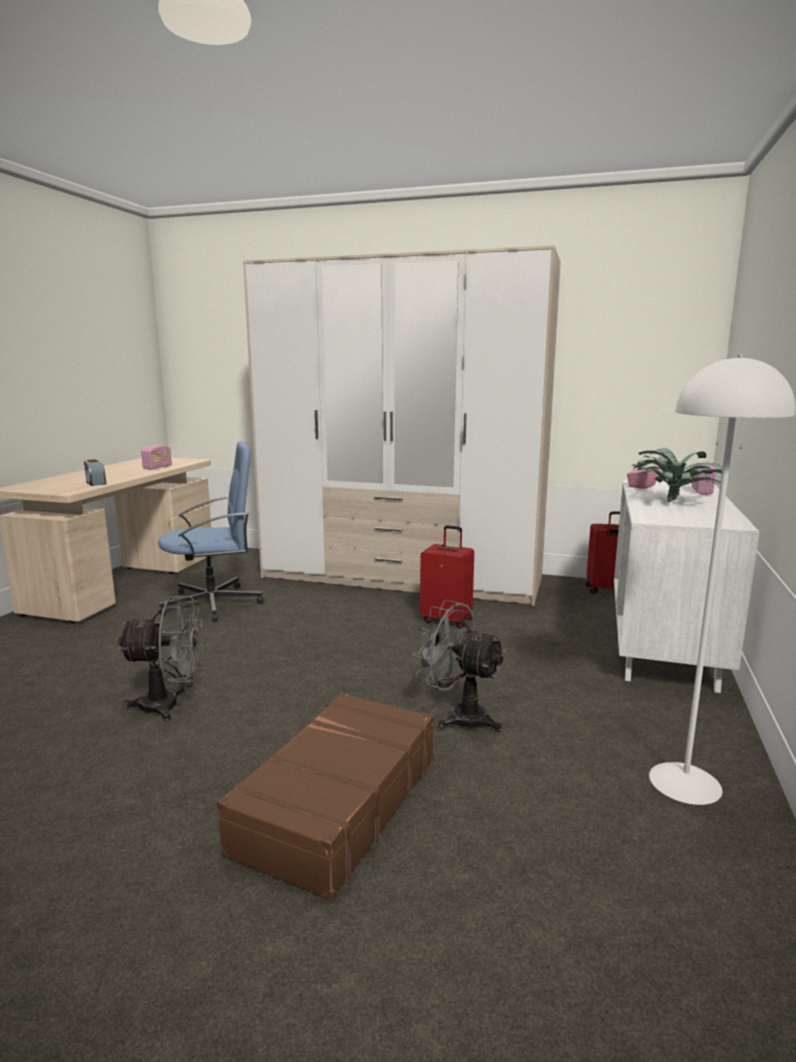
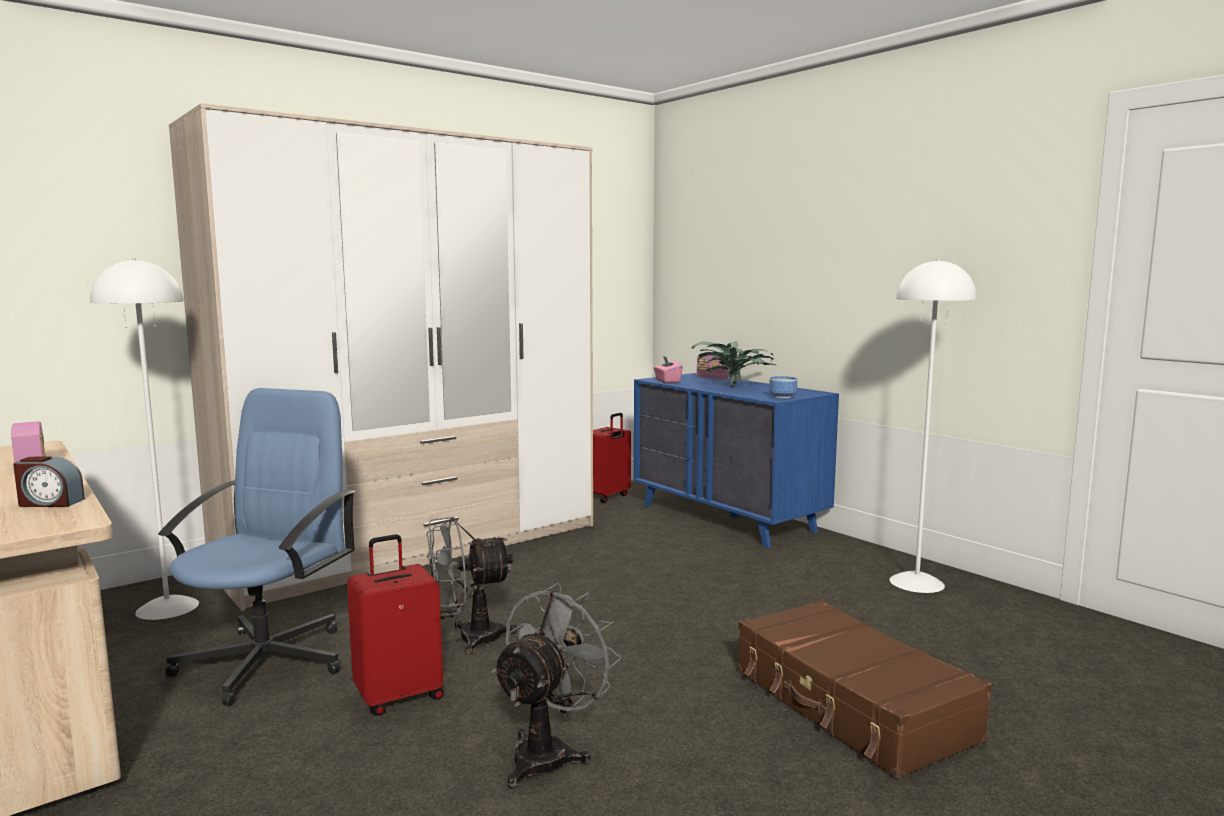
camera: 55 degrees left, 5 degrees down
grey fan [413,600,506,732] -> grey fan moved to [427,516,518,655]
red suitcase [420,525,474,629] -> red suitcase moved to [347,534,444,715]
white dresser [614,480,760,693] -> blue dresser [634,373,839,548]
none -> white floor lamp [90,258,199,620]
none -> bowl [769,376,797,398]

